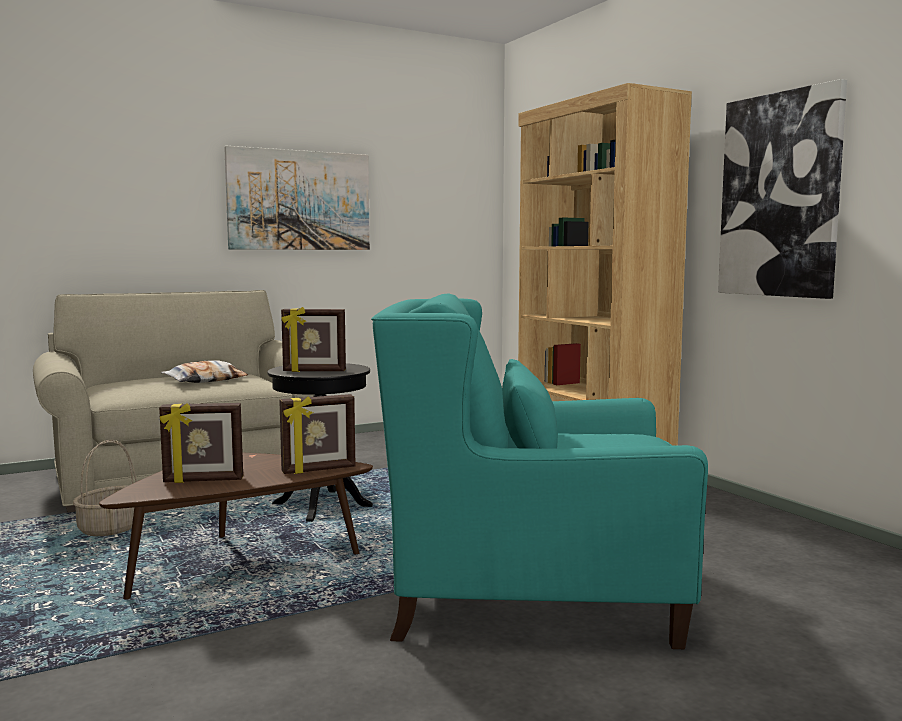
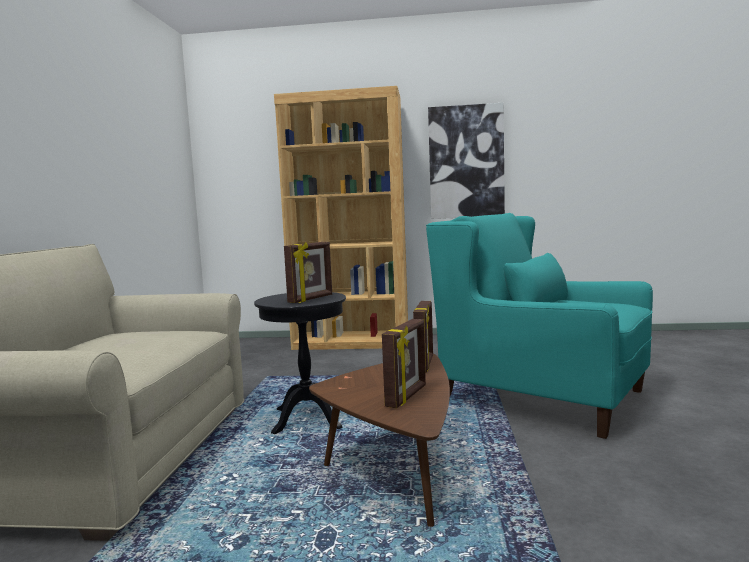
camera: 55 degrees left, 0 degrees up
basket [73,440,137,536] -> none
pillow [161,360,248,383] -> none
picture [224,146,370,250] -> none
turquoise armchair [371,293,708,649] -> turquoise armchair turned 90 degrees clockwise [426,213,653,439]

